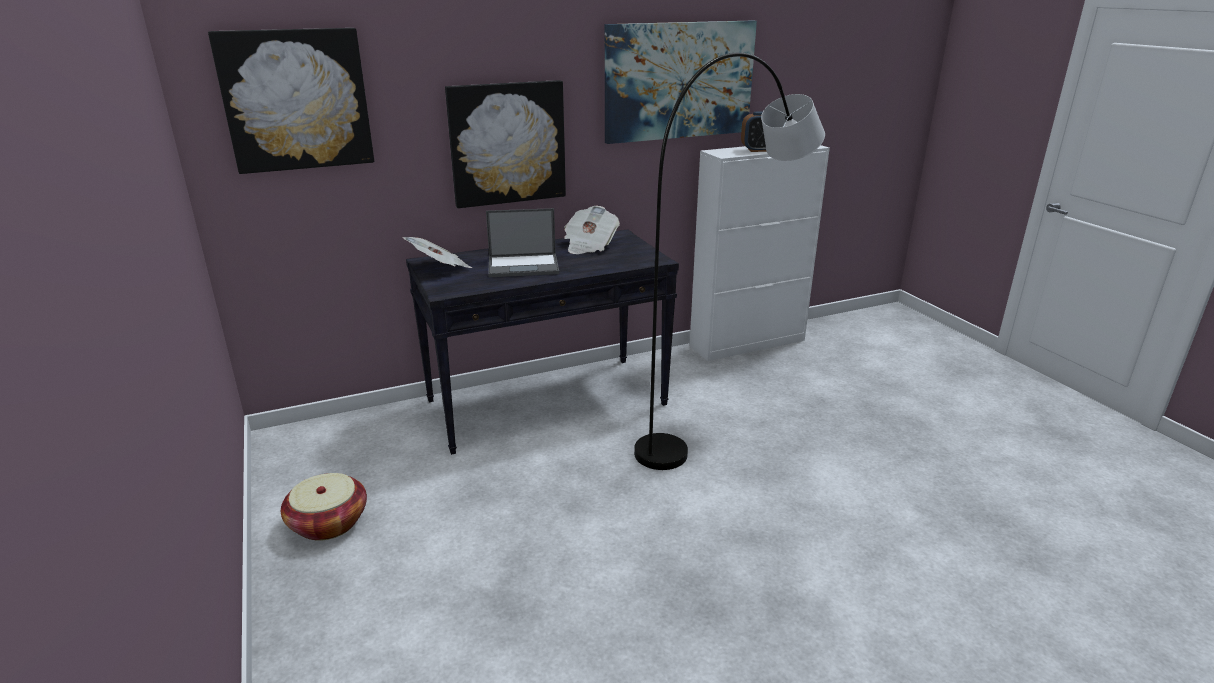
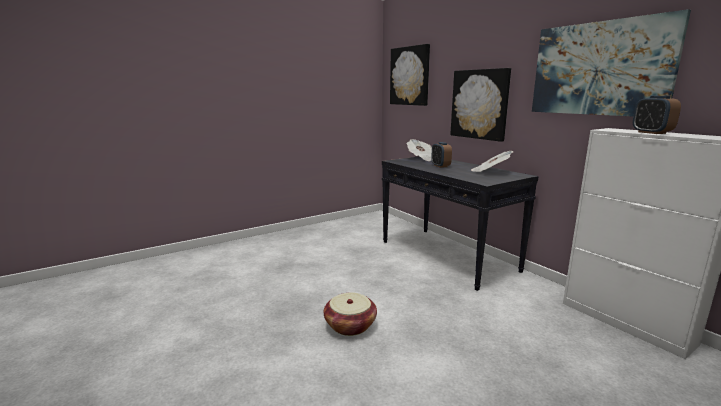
camera: 80 degrees right, 10 degrees down
basket [281,473,367,541] -> basket moved to [324,292,377,336]
laptop [486,208,559,277] -> alarm clock [431,142,452,168]
grey floor lamp [634,52,825,470] -> none

